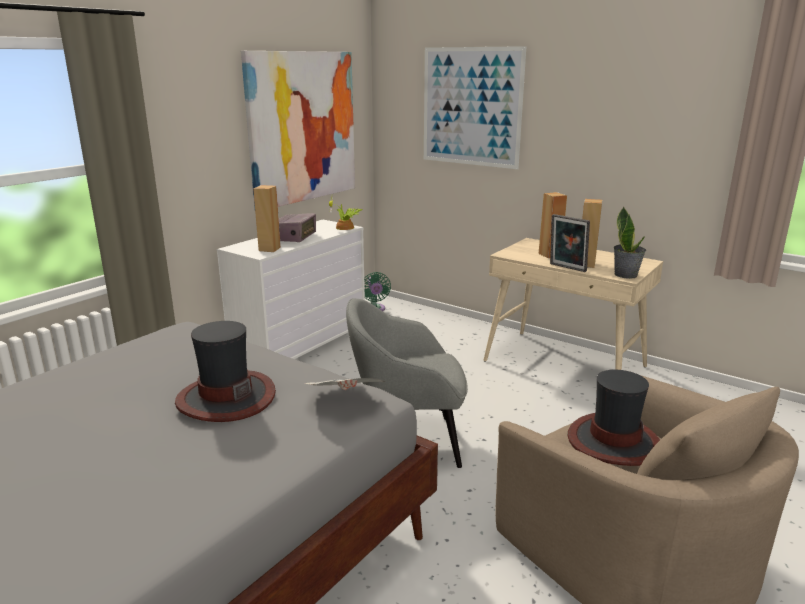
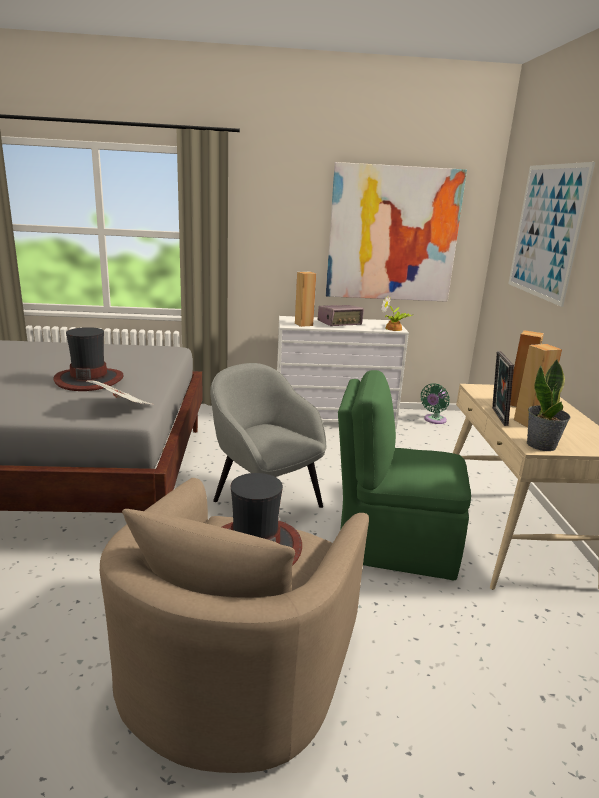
camera: 50 degrees right, 0 degrees up
none -> green chair [338,370,471,580]

